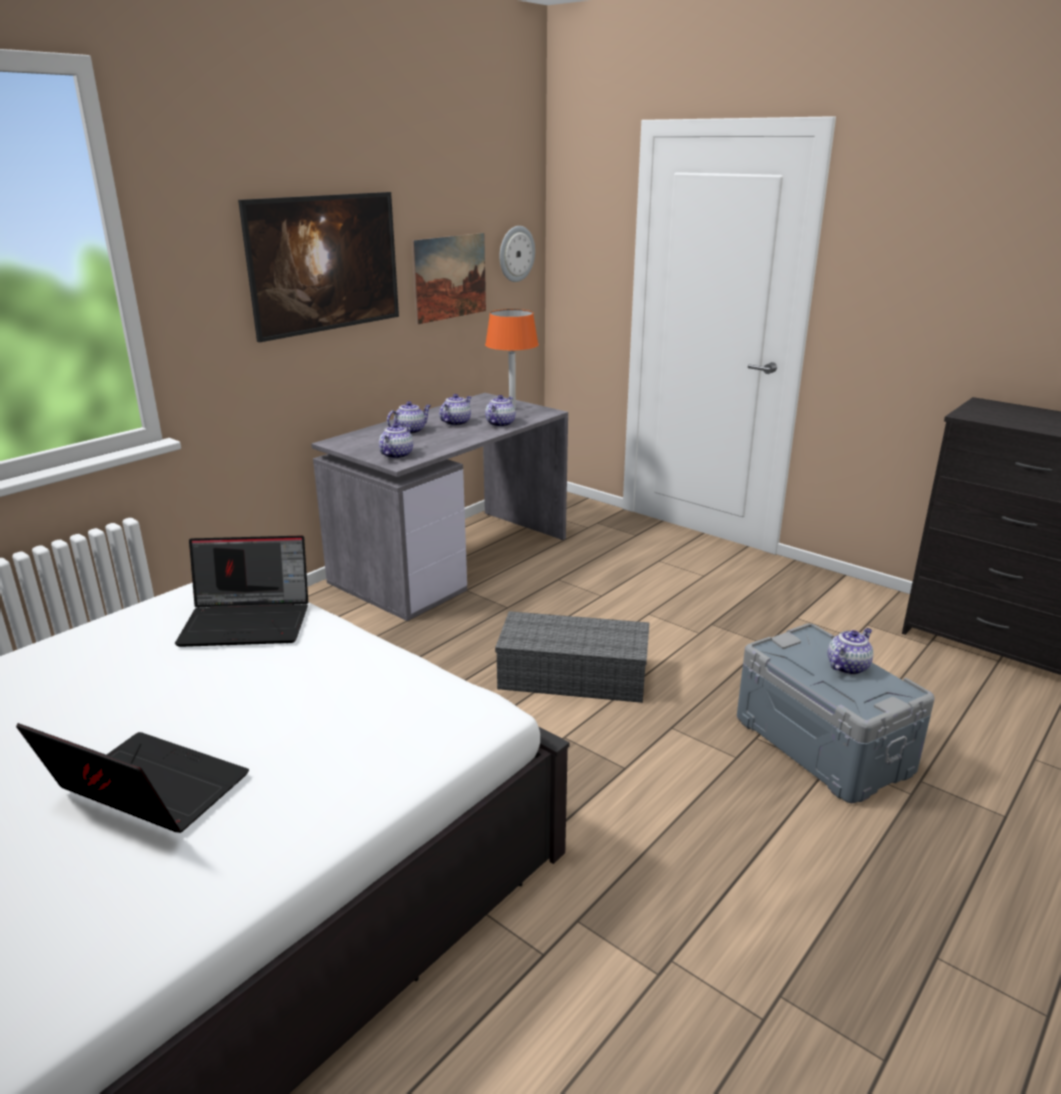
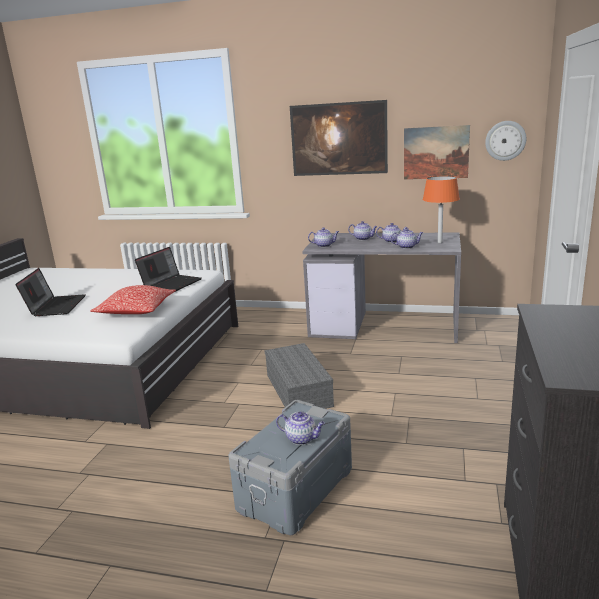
camera: 65 degrees right, 5 degrees down
laptop [175,535,308,647] -> laptop turned 120 degrees counterclockwise [135,247,202,292]
none -> pillow [90,285,176,314]

